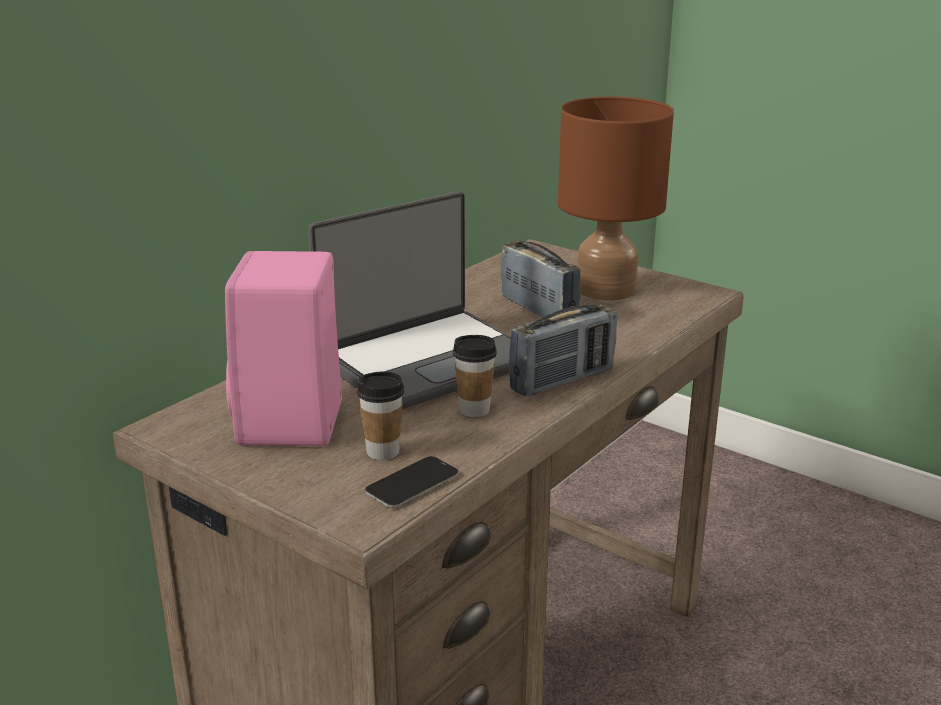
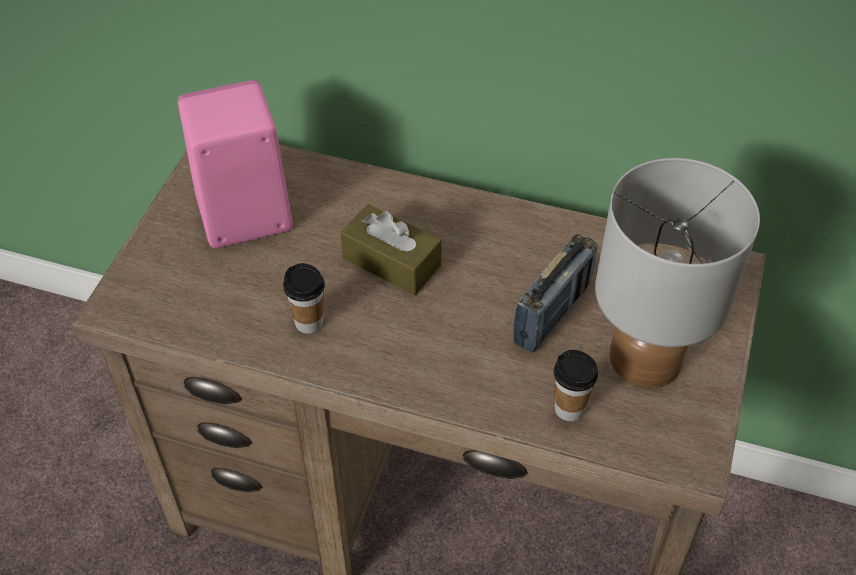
camera: 70 degrees right, 25 degrees up
laptop [308,191,511,409] -> brown tissue box [341,204,442,295]
cup [357,371,404,460] -> cup moved to [554,350,598,421]
phone [365,456,459,508] -> none
radio [509,304,617,396] -> none
brown table lamp [558,97,674,300] -> grey table lamp [595,158,760,388]

